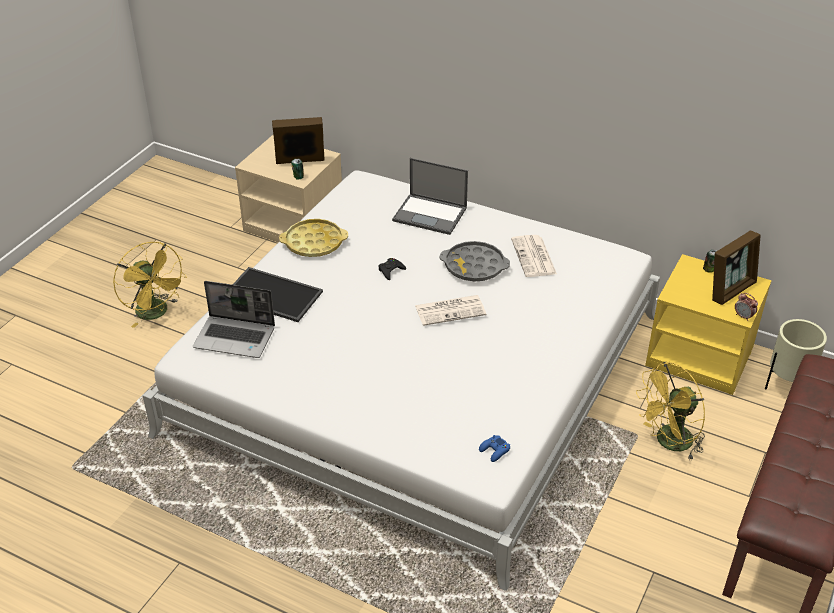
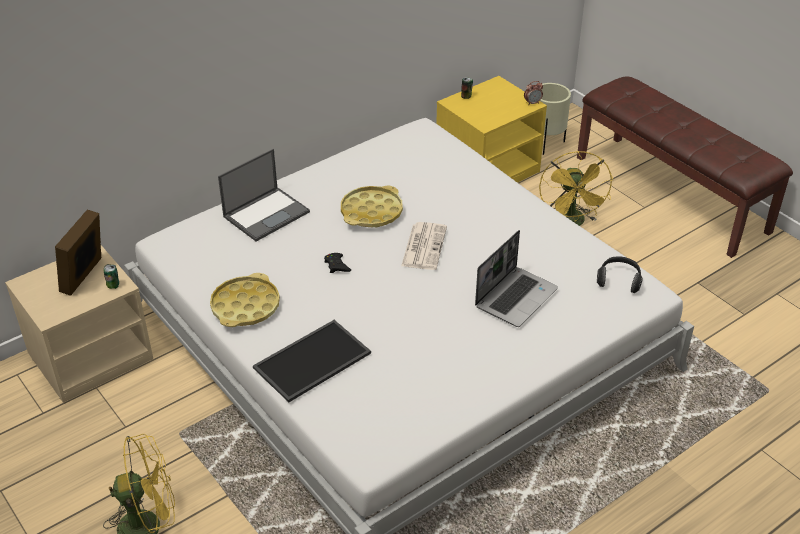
camera: 65 degrees left, 0 degrees up
laptop [193,281,275,358] -> laptop moved to [475,230,558,327]
grey tray [440,241,510,282] -> yellow tray [341,185,403,227]
blue game controller [479,435,510,462] -> headphones [597,256,643,293]
newspaper [511,235,557,277] -> none
picture frame [712,231,761,305] -> none

